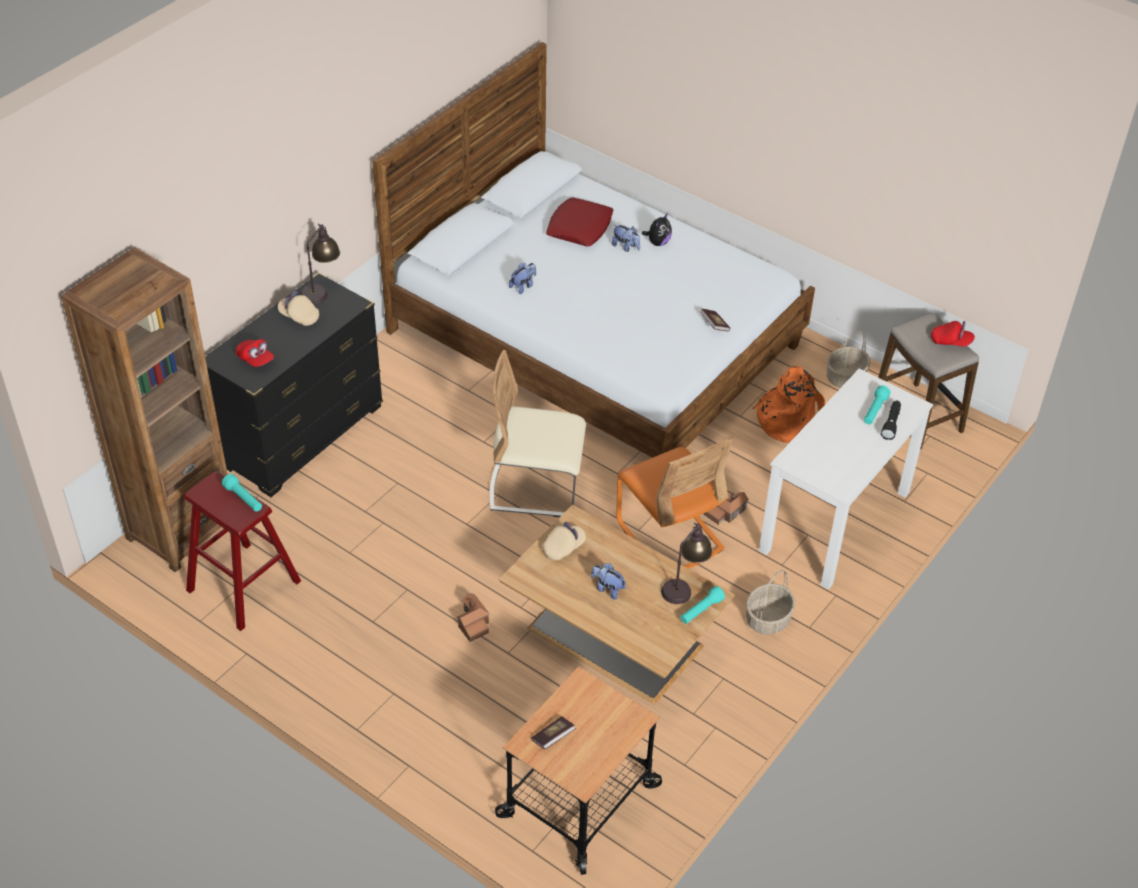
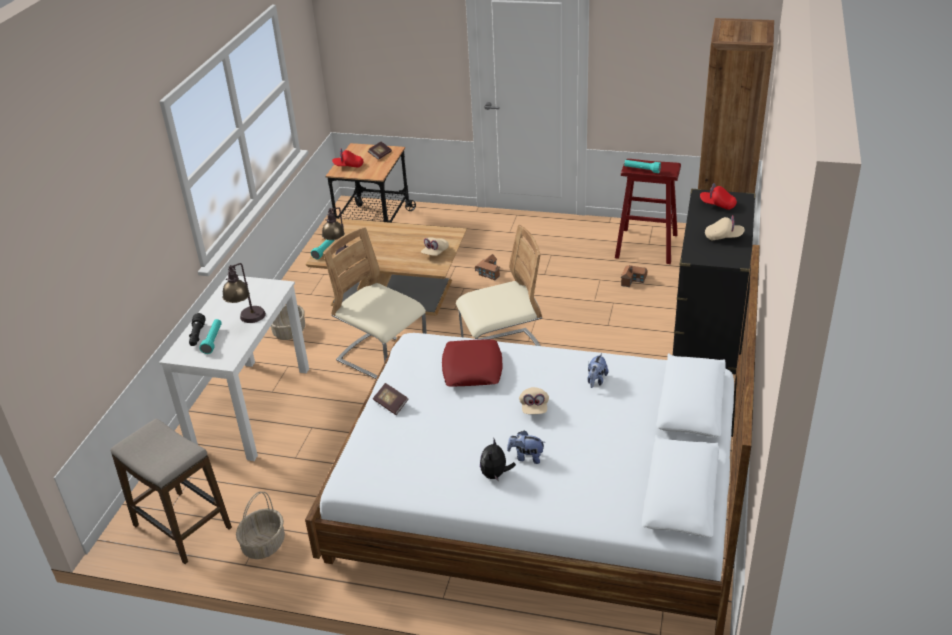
camera: 160 degrees right, 10 degrees down
table lamp [300,224,340,304] -> table lamp moved to [222,263,266,323]
red pillow [546,198,613,247] -> red pillow moved to [442,340,502,386]
plush toy [591,563,626,599] -> none
orange chair [616,437,733,569] -> beige chair [323,227,427,379]
toy house [703,492,749,525] -> toy house moved to [621,265,647,287]
orange backpack [752,365,825,443] -> none
red cap [931,321,975,346] -> red cap moved to [332,149,363,168]
none -> beige cap [519,387,549,414]

